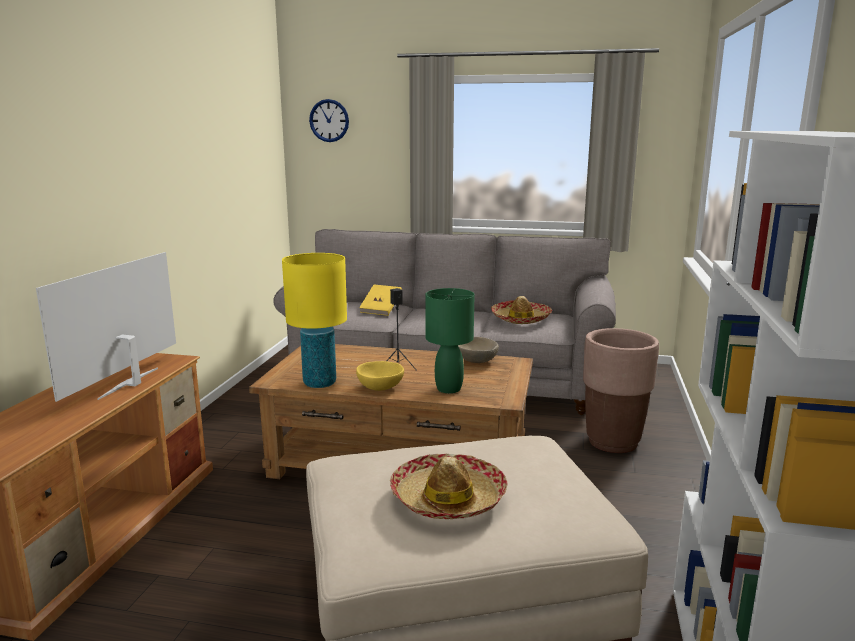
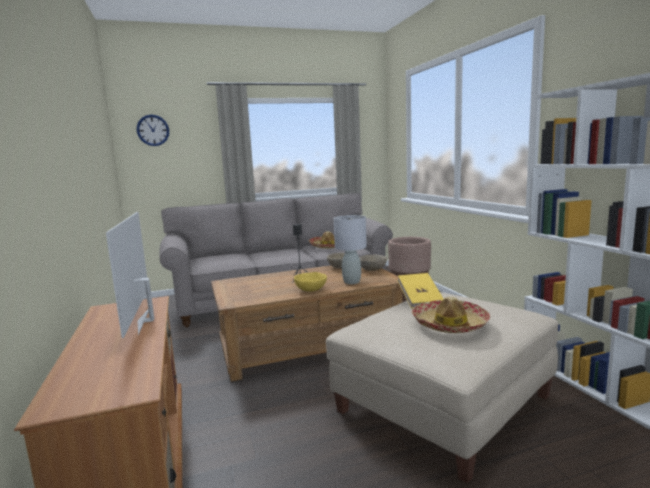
camera: 30 degrees left, 5 degrees down
yellow table lamp [282,253,347,388] -> none
yellow book [359,285,402,316] -> yellow book moved to [397,273,443,308]
green table lamp [425,288,474,393] -> grey table lamp [334,215,367,284]
none -> beige bowl [359,255,387,271]

